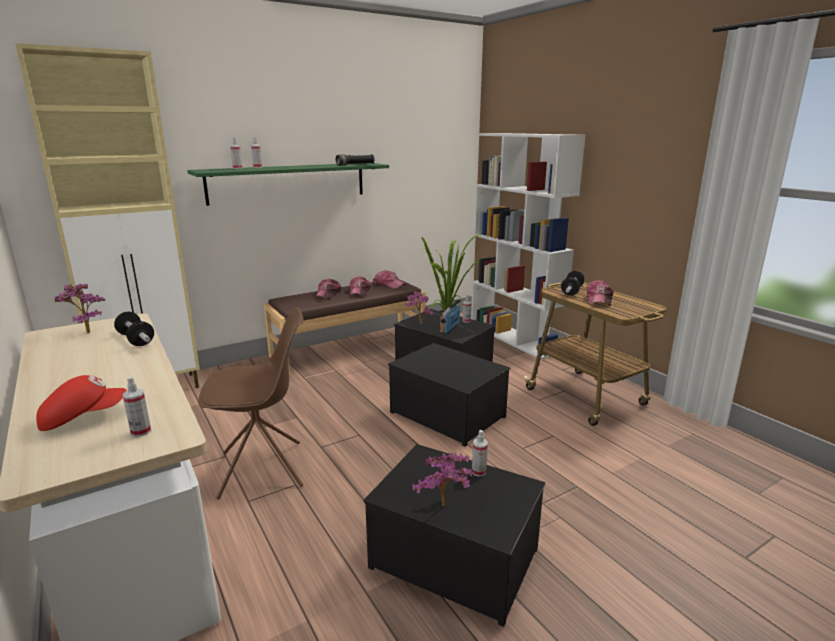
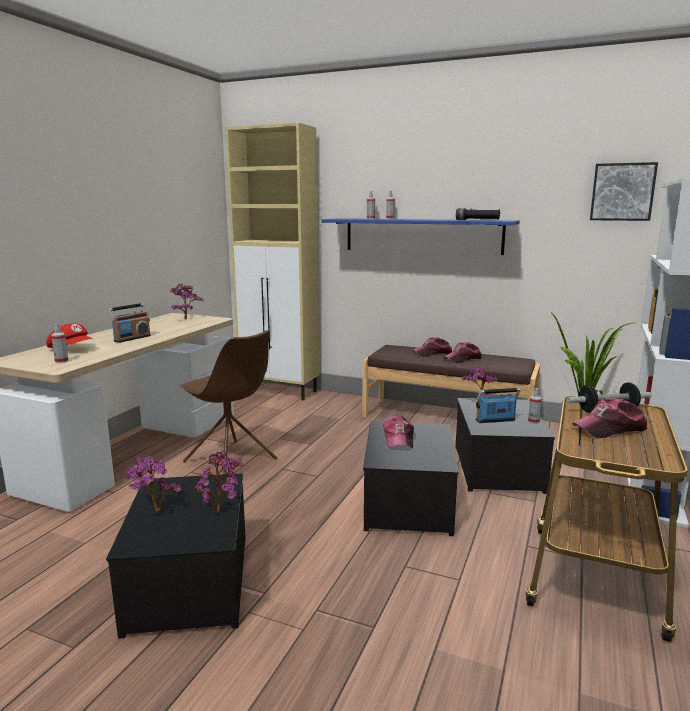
camera: 55 degrees right, 5 degrees down
dumbbell [114,312,154,346] -> none
green shelf [187,163,389,206] -> blue shelf [322,218,520,255]
cap [373,270,406,289] -> cap moved to [383,415,414,448]
spray bottle [472,430,488,477] -> potted plant [194,451,244,513]
none -> radio [108,303,151,343]
none -> picture [590,162,658,221]

